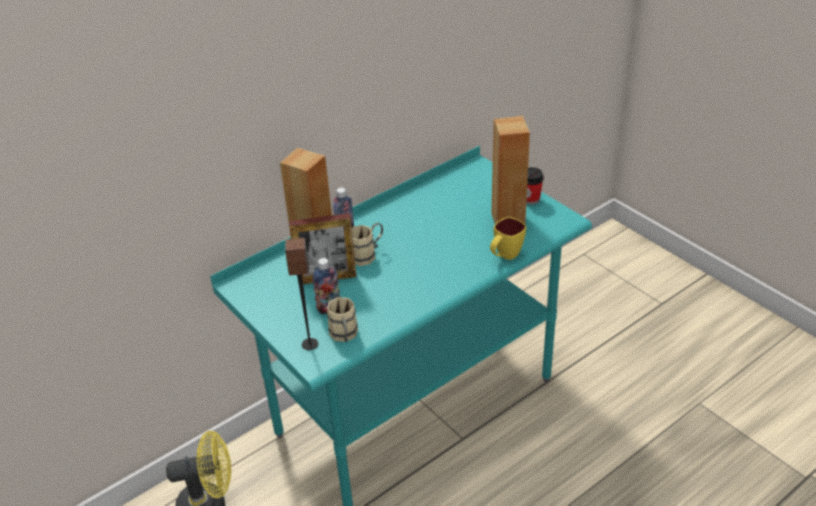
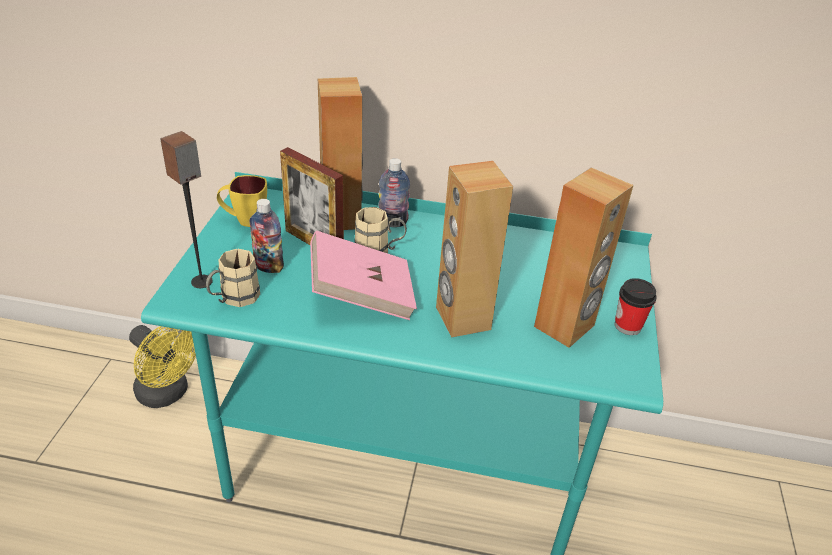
camera: 45 degrees right, 0 degrees up
yellow mug [490,217,526,260] -> yellow mug moved to [217,175,267,227]
none -> pink book [310,230,417,320]
none -> brown speaker [436,161,513,337]

